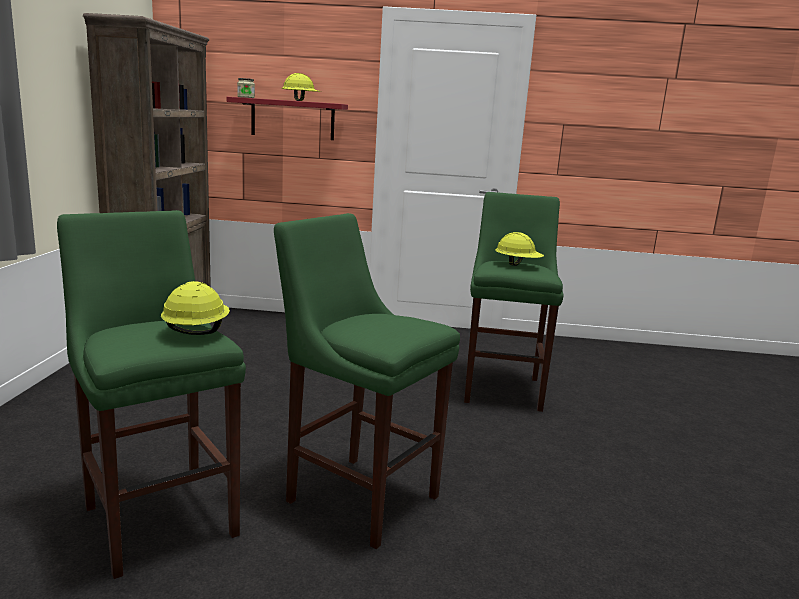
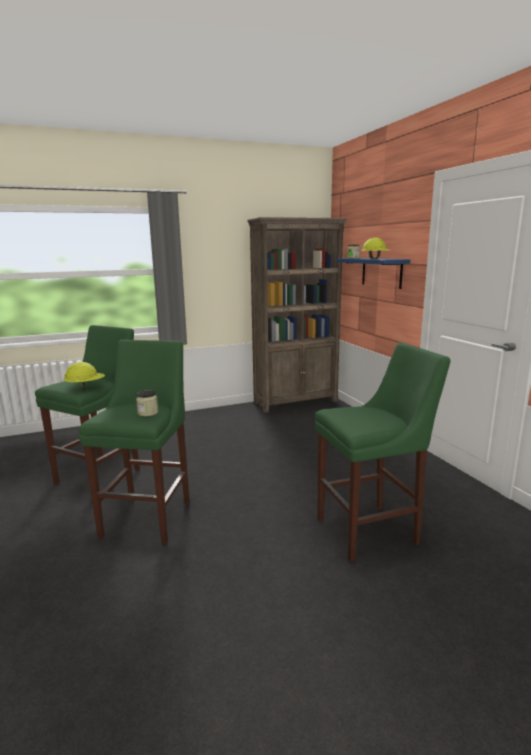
camera: 65 degrees right, 0 degrees up
red shelf [226,97,348,140] -> blue shelf [336,258,410,289]
yellow hard hat [495,232,544,266] -> none
none -> jar [136,390,158,416]

